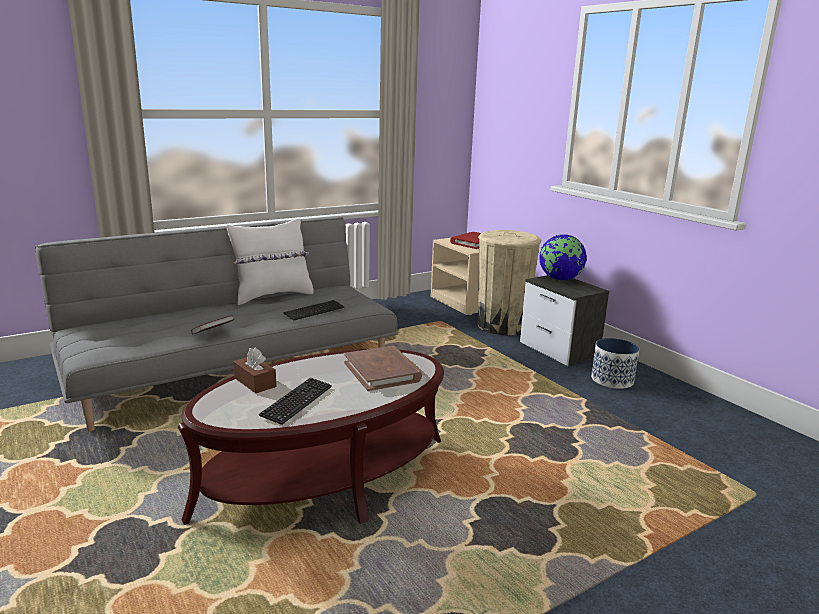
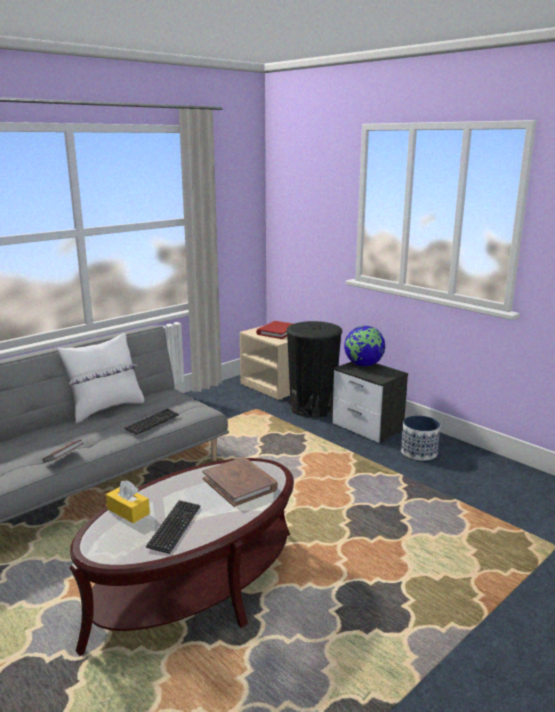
camera: 10 degrees left, 0 degrees up
brown tissue box [233,347,276,393] -> yellow tissue box [106,480,150,523]
beige trash can [477,230,541,336] -> black trash can [286,321,342,418]

